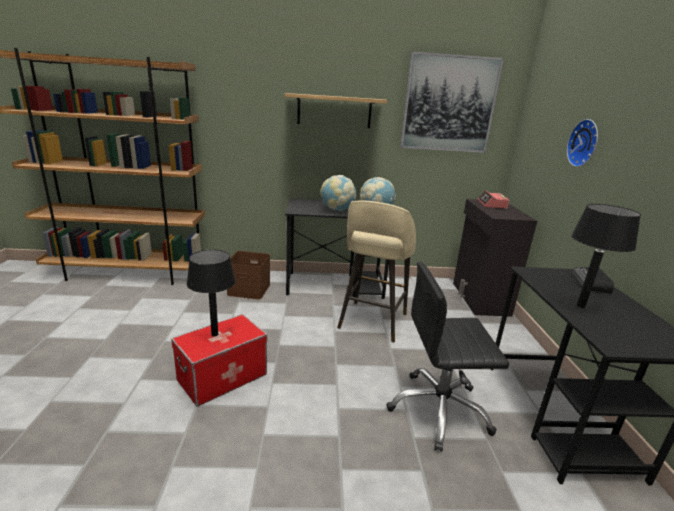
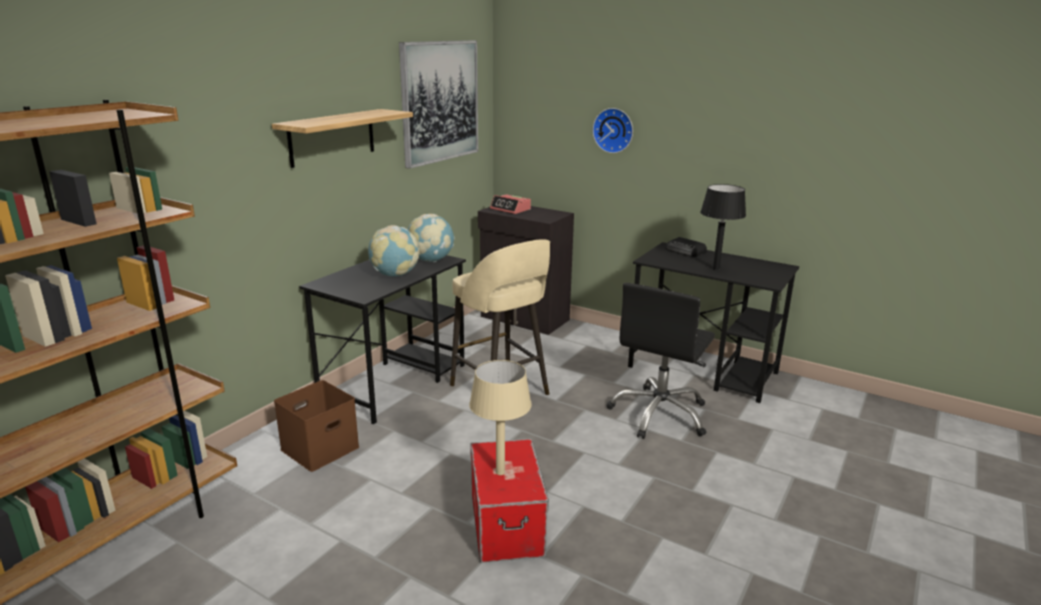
camera: 55 degrees left, 0 degrees up
black table lamp [187,250,236,336] -> beige table lamp [469,360,532,475]

